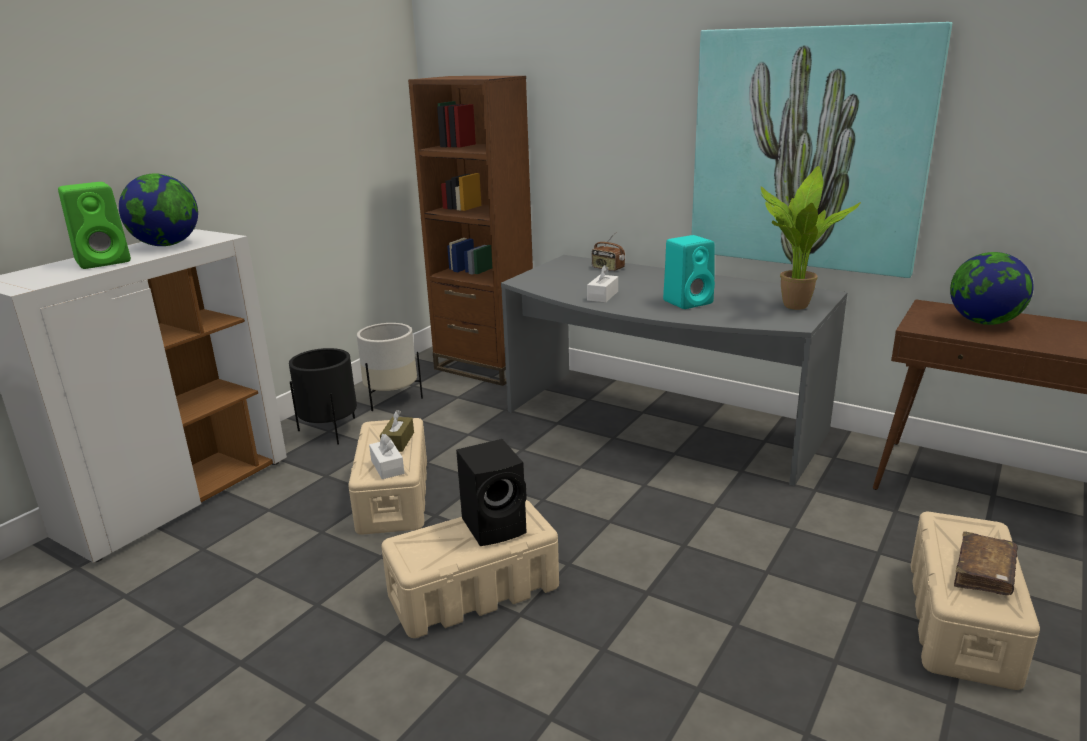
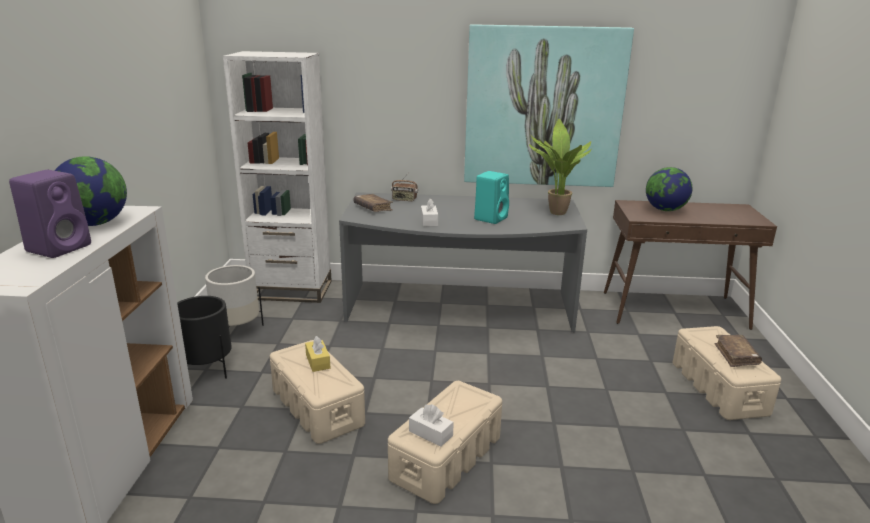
camera: 30 degrees left, 0 degrees up
green speaker [58,182,131,269] -> purple speaker [9,170,91,258]
white tissue box [369,434,404,479] -> white tissue box moved to [409,404,454,447]
brown tissue box [380,410,414,452] -> yellow tissue box [305,336,330,372]
brown bookcase [408,76,533,386] -> white bookcase [223,51,332,303]
black speaker [456,439,527,546] -> none
none -> brown book [353,194,393,212]

